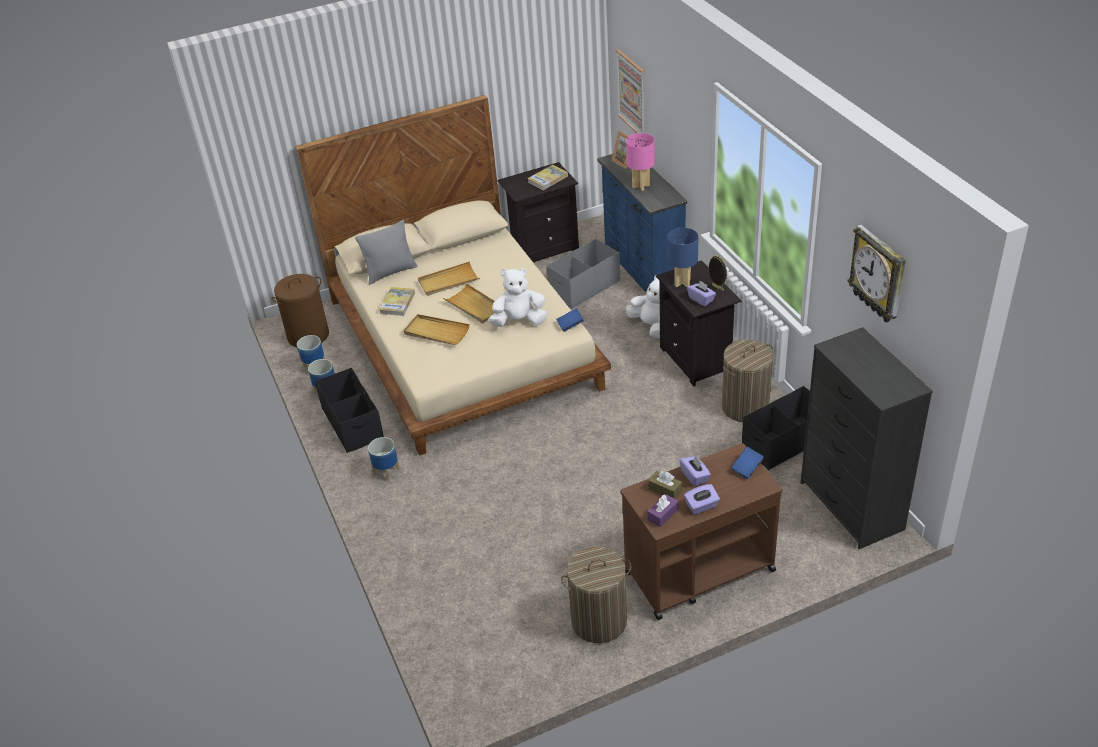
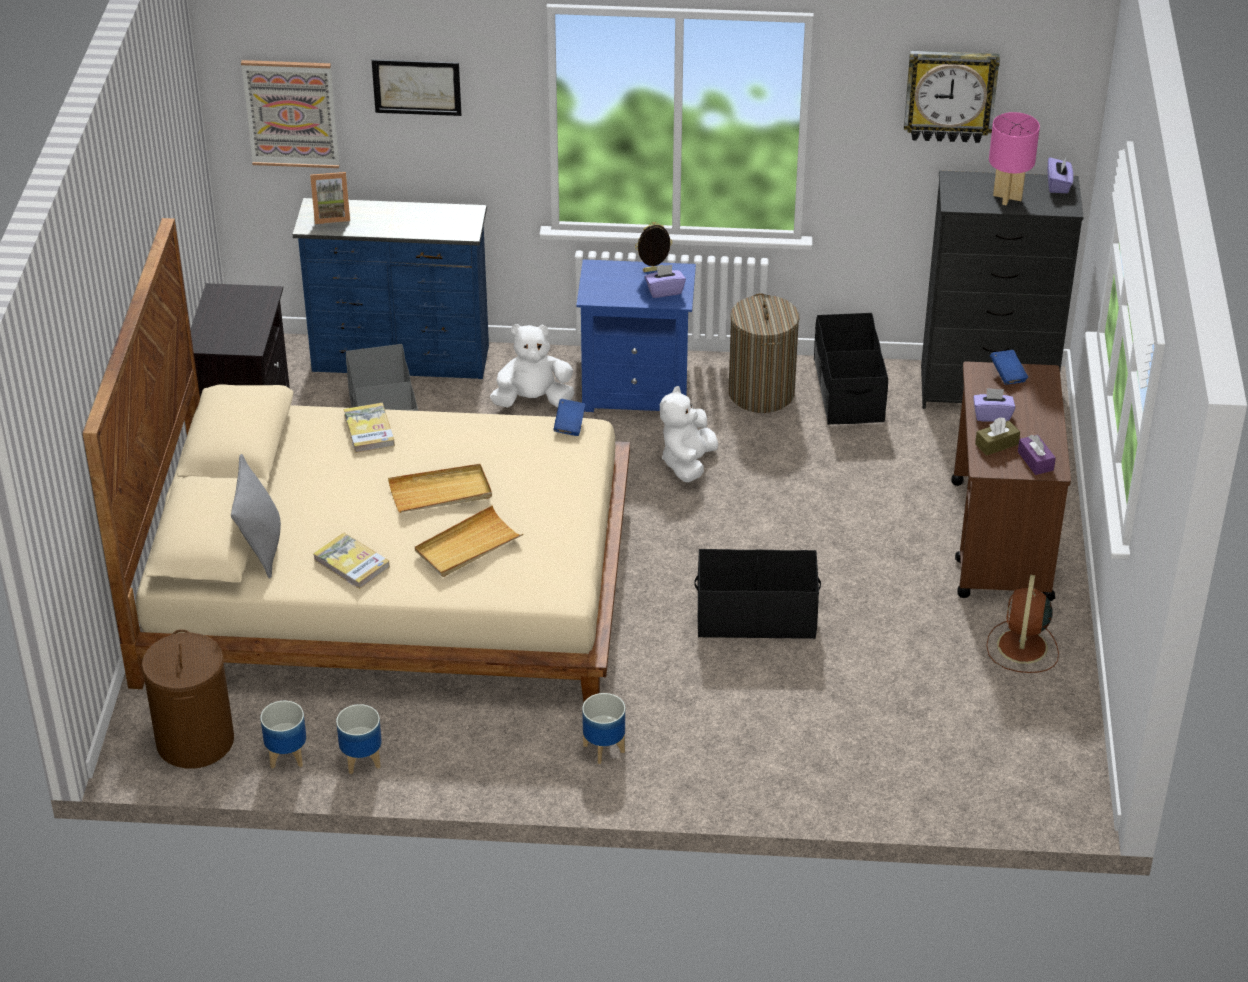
camera: 65 degrees left, 0 degrees up
black storage box [315,368,384,453] -> black storage box moved to [694,549,821,639]
beige tray [418,261,480,296] -> none
white plush toy [488,268,547,327] -> white plush toy moved to [660,386,719,482]
book [527,165,568,190] -> book moved to [343,403,395,453]
laundry basket [561,547,631,643] -> brown fan [986,575,1059,673]
pink table lamp [626,133,655,191] -> pink table lamp moved to [989,112,1040,205]
black nightstand [656,260,742,386] -> blue nightstand [576,259,696,412]
blue table lamp [667,228,698,287] -> none
purple tissue box [684,484,720,515] -> purple tissue box moved to [1047,157,1073,193]
none -> picture [372,59,461,116]

